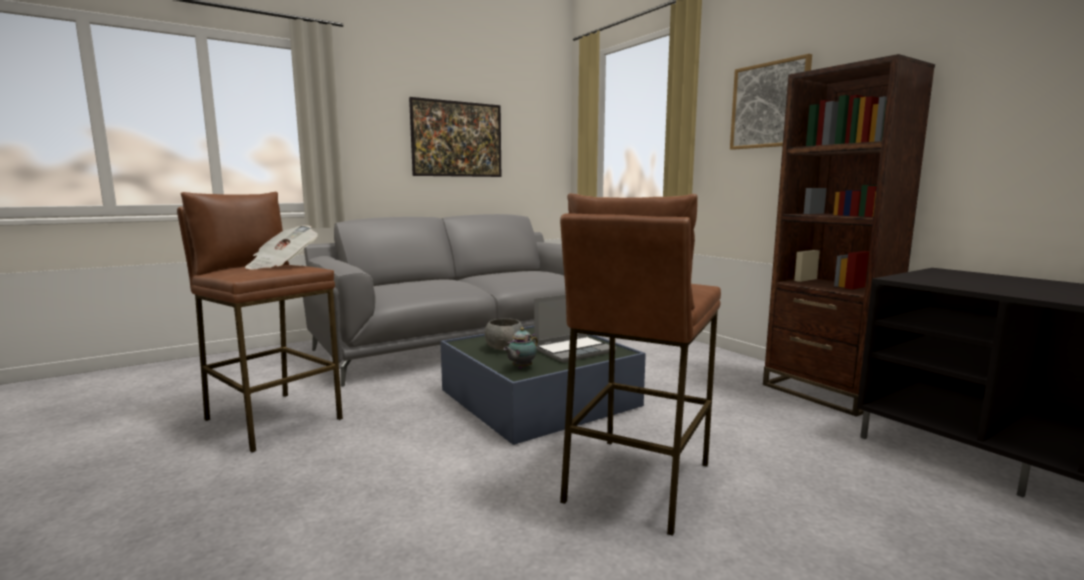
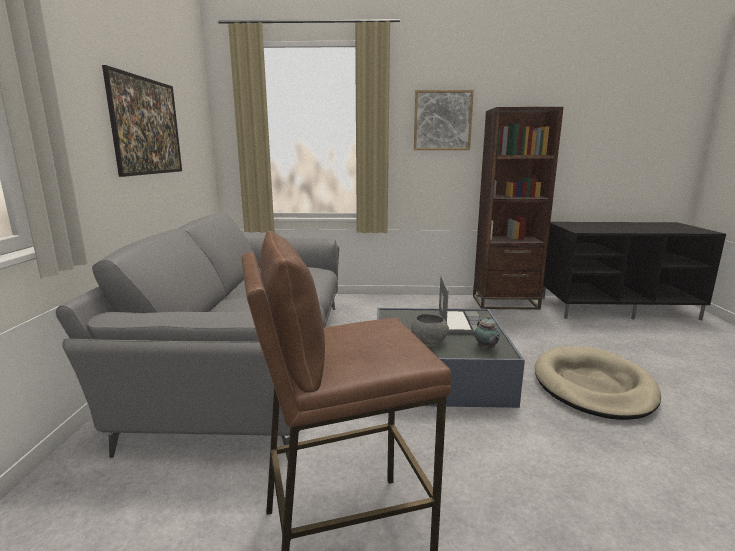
camera: 55 degrees left, 5 degrees up
newspaper [245,225,318,270] -> none
brown stool [560,193,721,536] -> beige dog bed [535,346,661,420]

